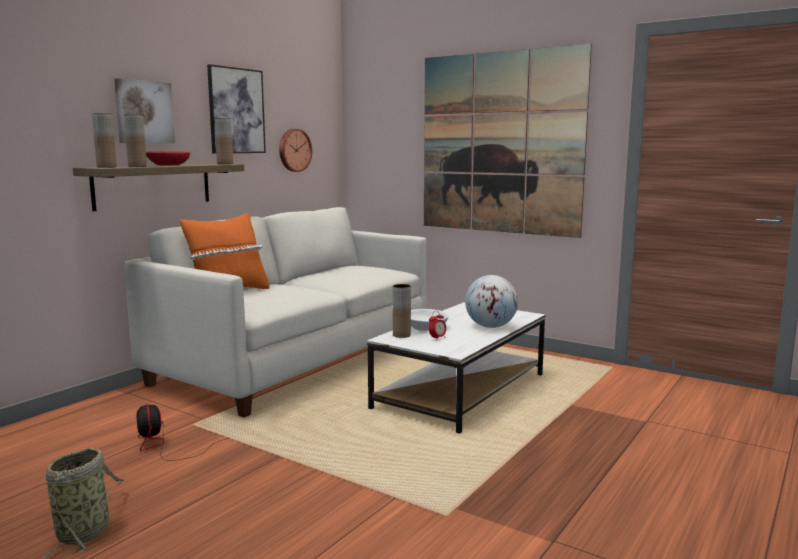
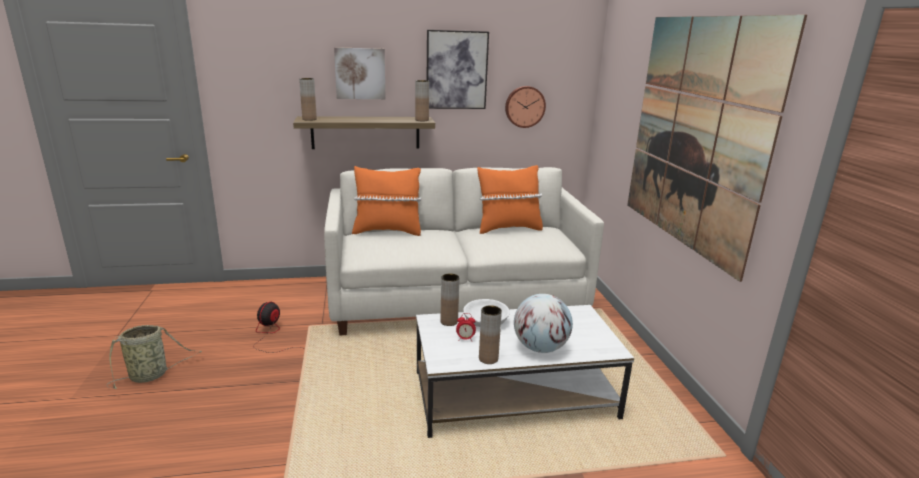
camera: 45 degrees right, 10 degrees up
brown vase [124,115,147,167] -> brown vase moved to [479,305,502,364]
red bowl [146,151,190,166] -> none
none -> orange pillow [477,165,543,234]

